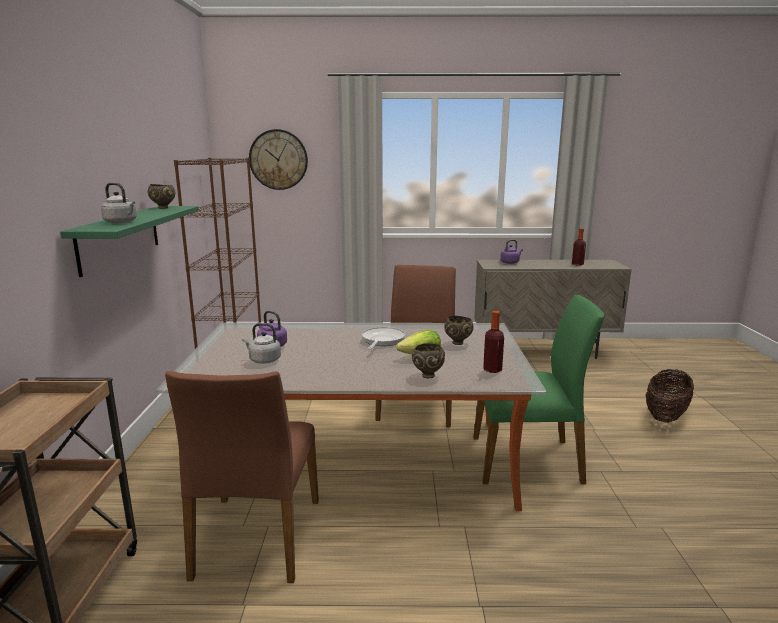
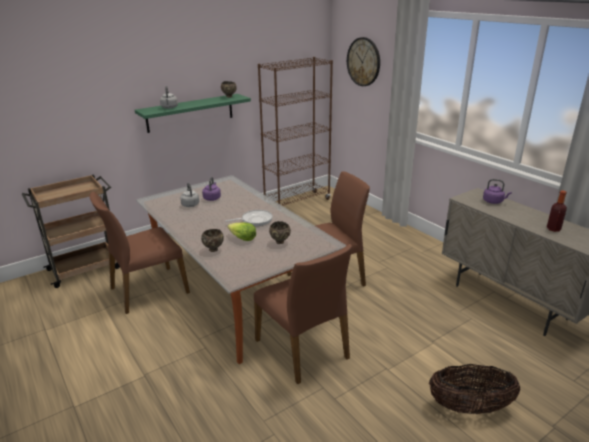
camera: 55 degrees right, 10 degrees up
green chair [473,295,605,484] -> brown chair [254,244,352,384]
bottle [483,311,504,373] -> none

